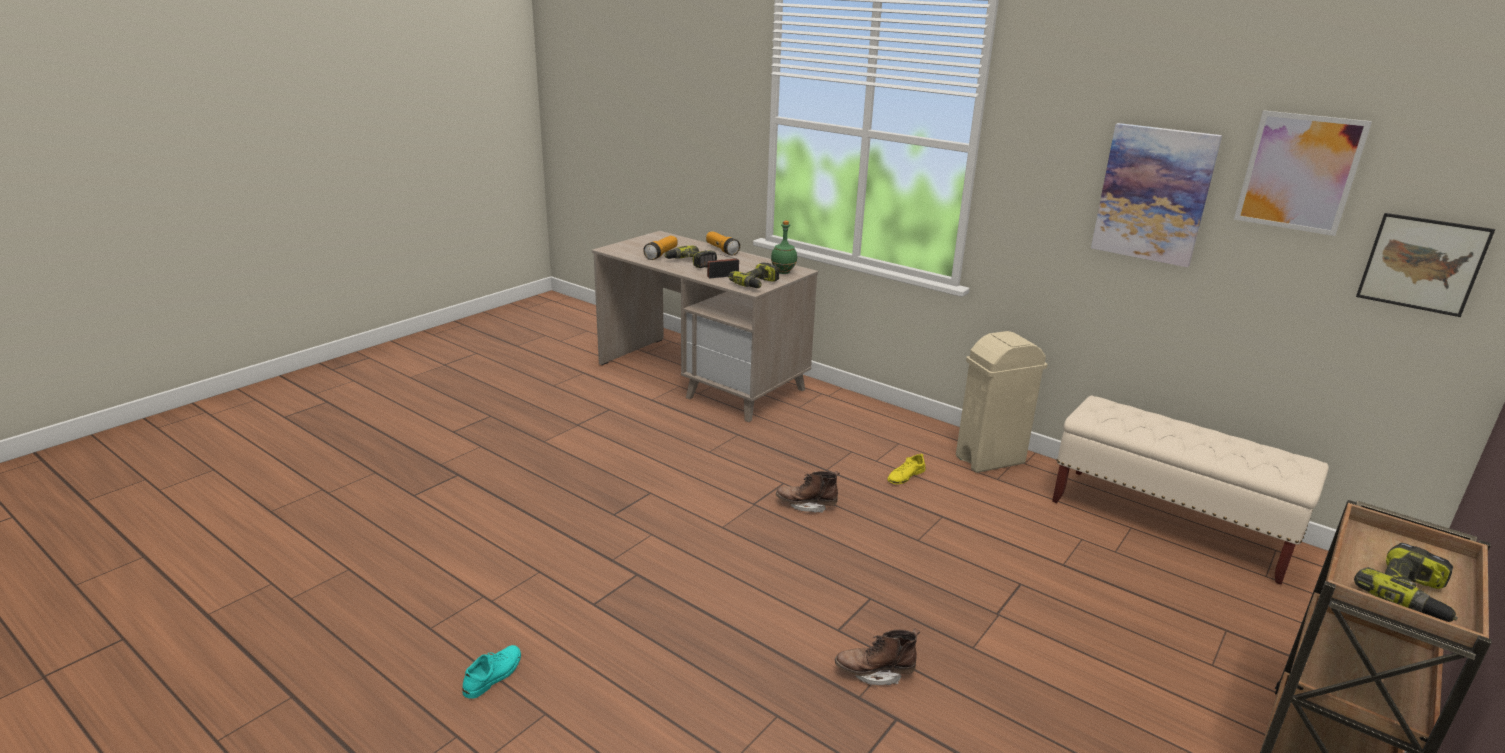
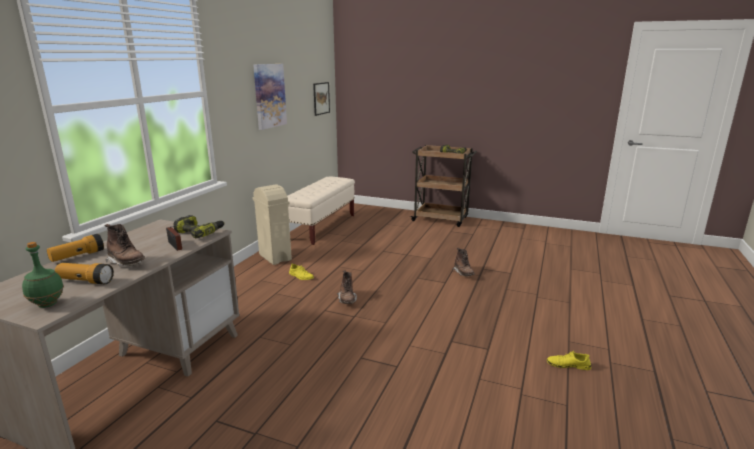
camera: 105 degrees left, 5 degrees down
turquoise shoe [463,645,521,699] -> yellow shoe [547,351,591,370]
power drill [665,246,717,268] -> brown boot [105,224,145,266]
green bottle [771,221,797,274] -> green bottle moved to [22,242,64,308]
picture [1234,110,1372,236] -> none

